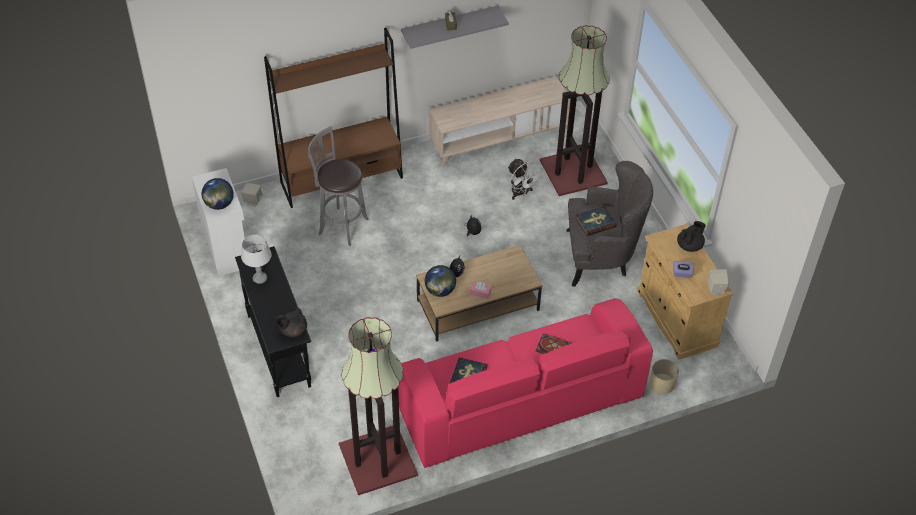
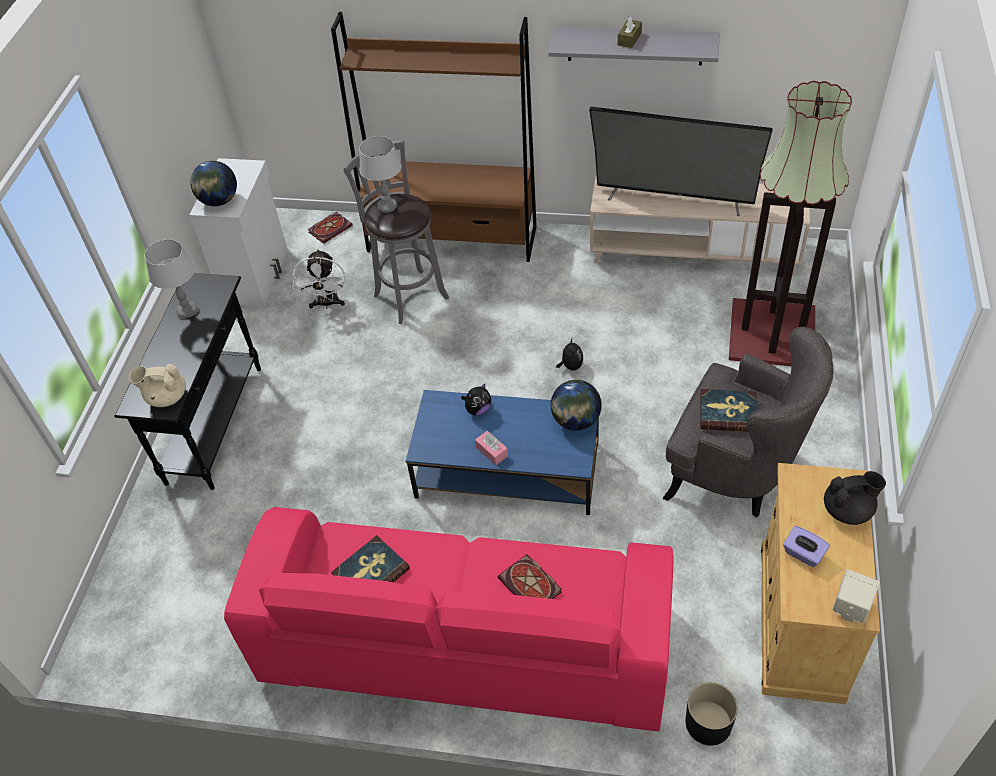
camera: 35 degrees right, 0 degrees up
beige speaker [241,183,263,207] -> book [308,212,353,244]
black teapot [276,308,307,337] -> beige teapot [129,364,186,407]
floor lamp [339,317,418,495] -> none
brown coffee table [416,245,543,342] -> blue coffee table [406,390,599,515]
globe [425,265,456,297] -> globe moved to [551,380,602,431]
white fan [508,158,543,200] -> white fan moved to [292,249,345,309]
beige planter [650,359,679,394] -> black planter [685,682,738,746]
none -> grey table lamp [359,136,401,213]
none -> television [589,107,773,216]

